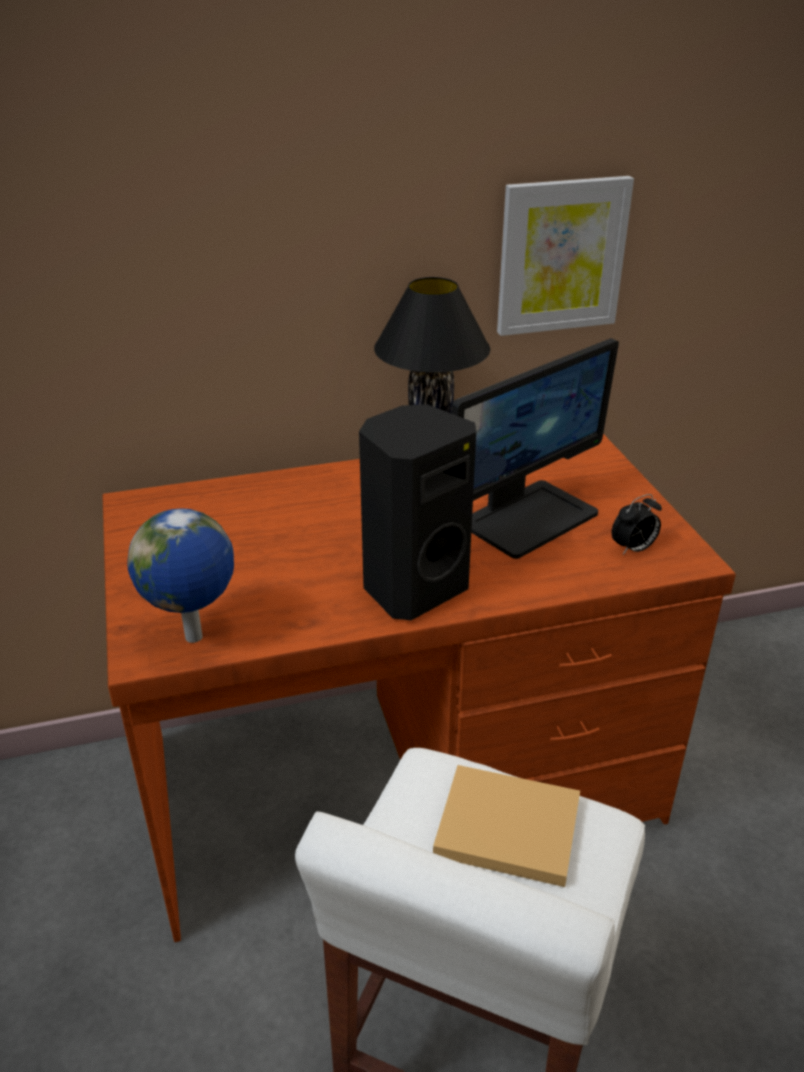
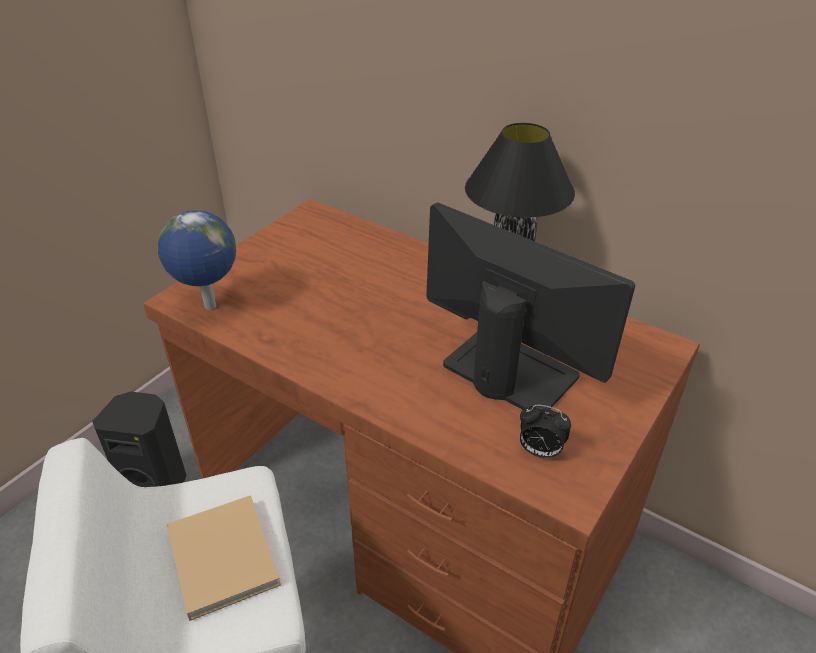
camera: 50 degrees right, 5 degrees up
black speaker [359,404,476,620] -> black speaker moved to [92,392,186,487]
monitor [452,338,619,559] -> monitor turned 150 degrees counterclockwise [426,203,635,410]
picture [497,176,634,336] -> none

